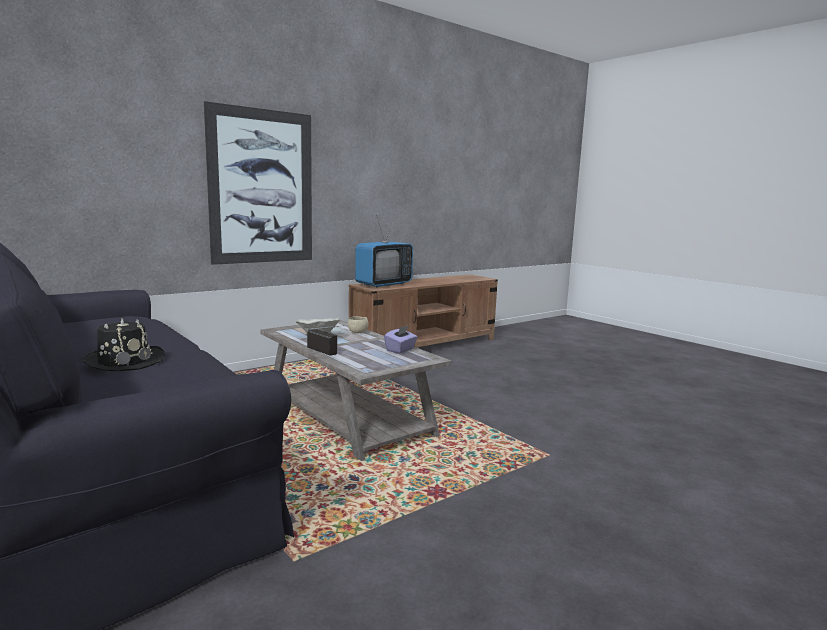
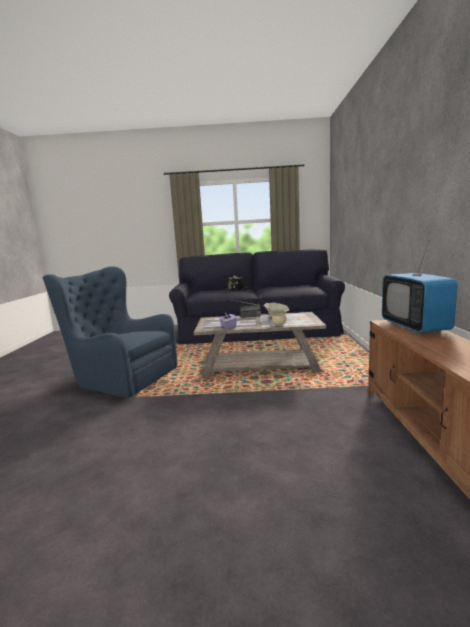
camera: 130 degrees right, 0 degrees up
picture [204,101,312,265] -> none
none -> blue armchair [43,266,177,398]

